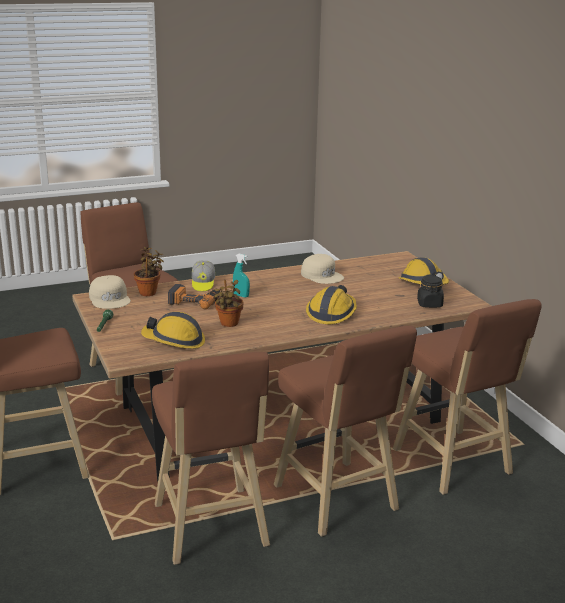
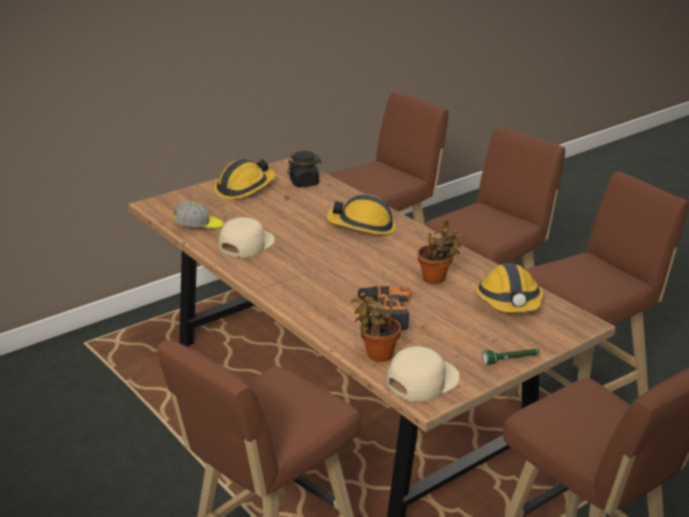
camera: 105 degrees left, 5 degrees up
cap [192,261,215,291] -> cap moved to [173,201,223,228]
turquoise spray bottle [233,254,250,298] -> none

